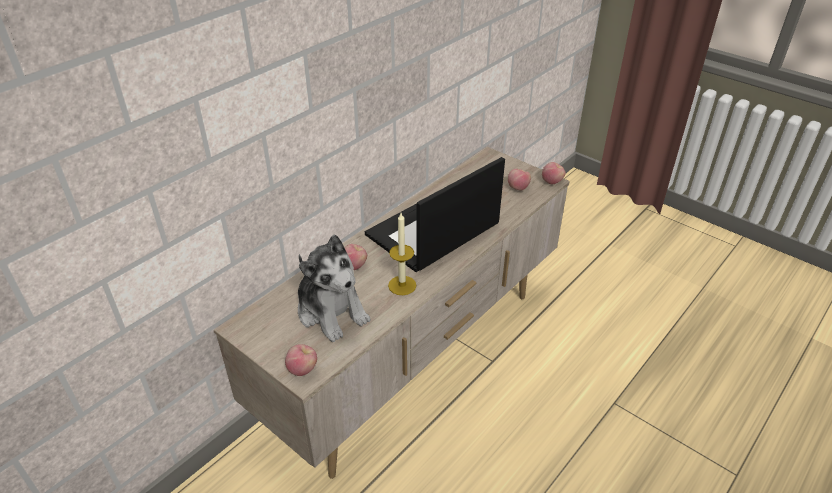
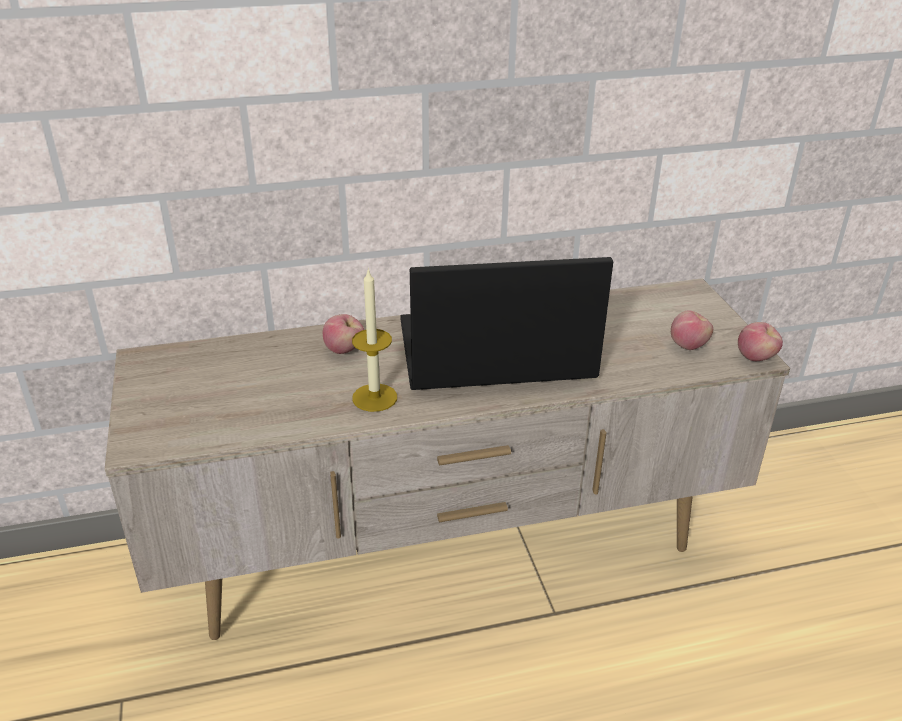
camera: 35 degrees right, 5 degrees down
apple [285,344,317,376] -> none
plush toy [298,234,371,342] -> none

